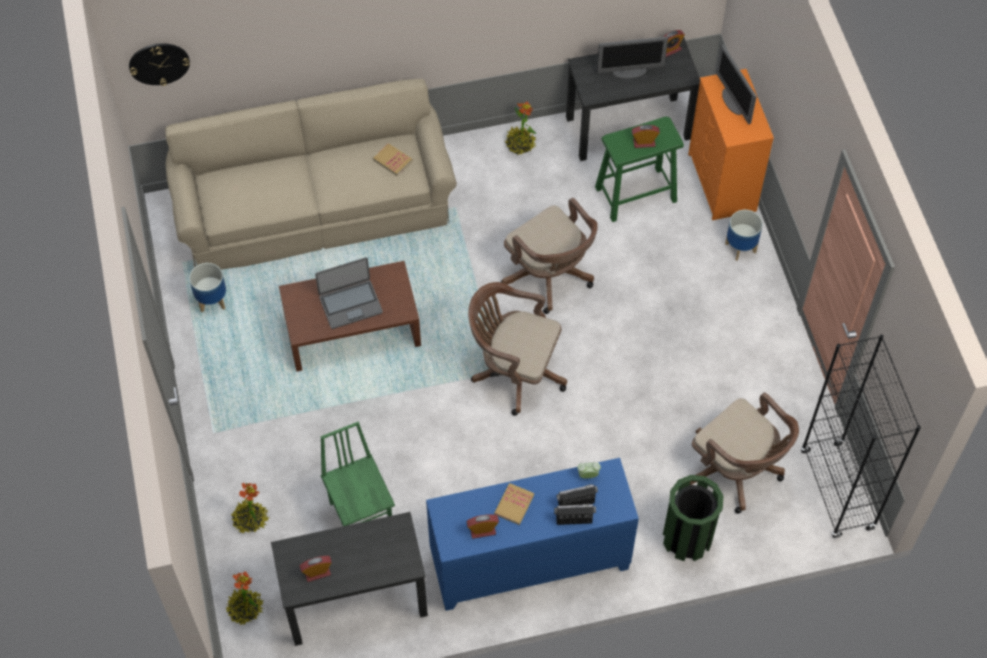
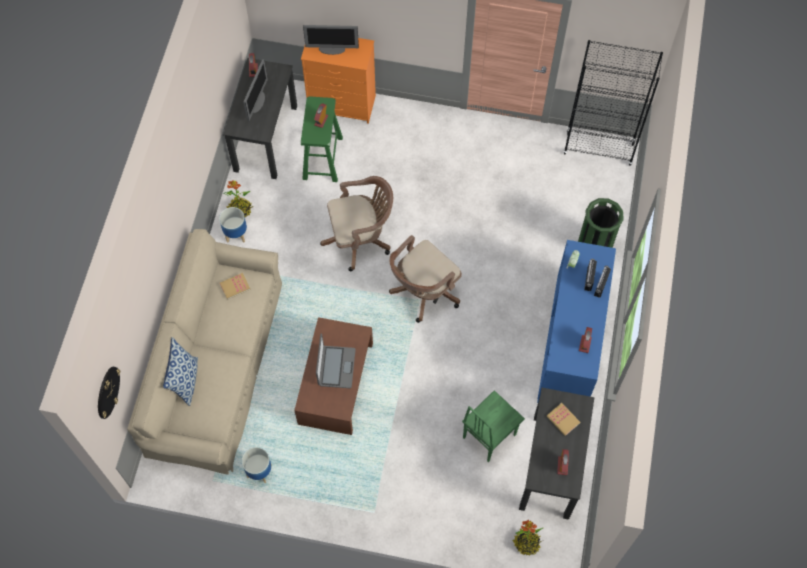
camera: 65 degrees left, 5 degrees up
potted plant [230,483,269,534] -> none
green chair [321,422,395,526] -> green chair turned 45 degrees counterclockwise [462,390,525,462]
book [494,483,534,525] -> book moved to [546,403,580,436]
brown office chair [690,392,799,514] -> none
planter [725,210,763,261] -> planter moved to [219,207,247,243]
none -> pillow [163,337,198,406]

